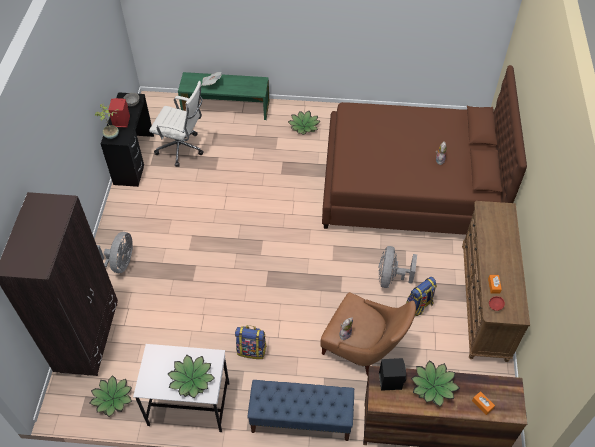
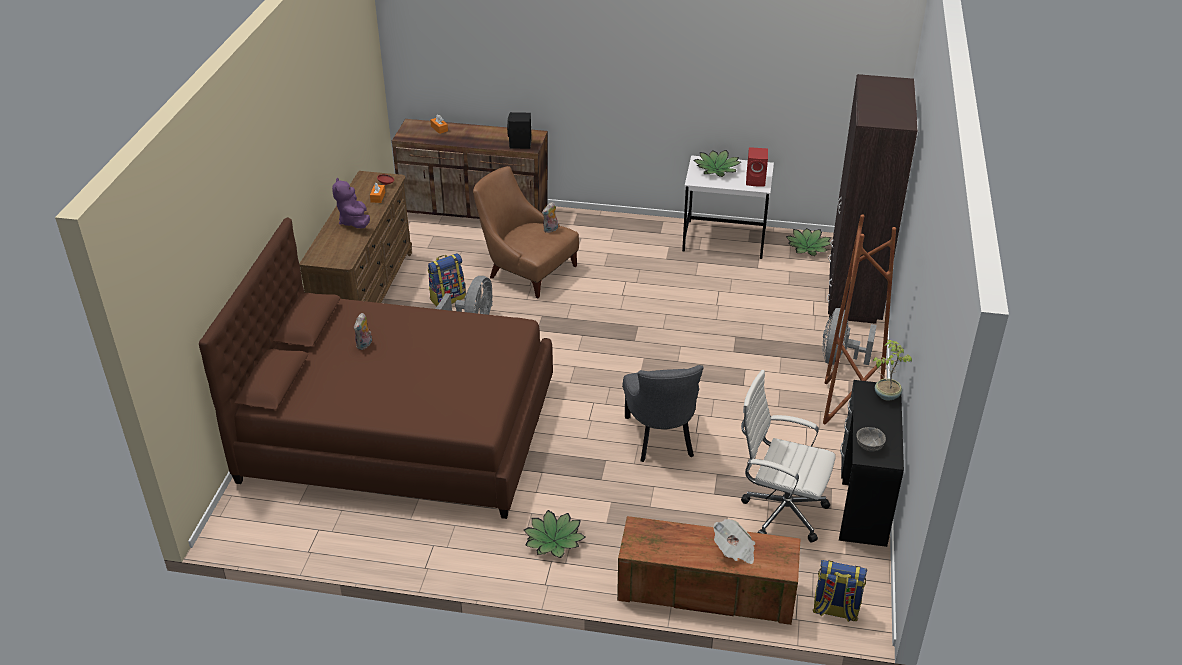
camera: 175 degrees left, 15 degrees down
red speaker [108,98,130,127] -> red speaker moved to [746,147,768,186]
green bench [178,72,269,120] -> brown bench [617,516,800,625]
backpack [235,325,267,359] -> backpack moved to [813,560,867,622]
blue bench [247,380,354,441] -> none
potted plant [411,360,460,407] -> none
none -> purple plush toy [332,178,370,228]
none -> grey armchair [622,365,704,462]
none -> brown clothes rack [823,214,896,424]

